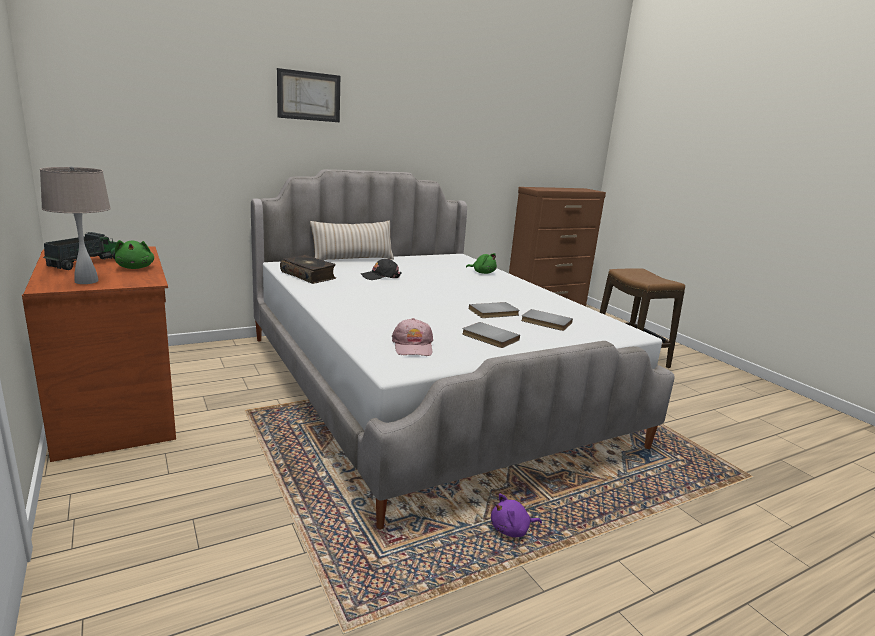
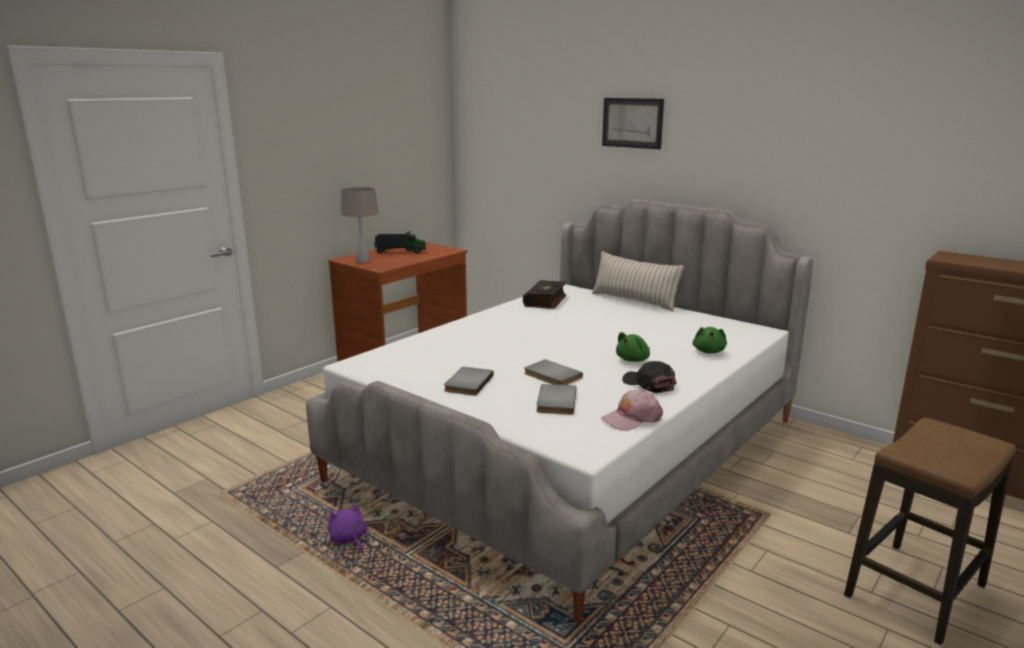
camera: 70 degrees right, 0 degrees up
green plush toy [115,240,154,269] -> green plush toy moved to [616,332,650,362]
black cap [361,259,402,280] -> black cap moved to [622,361,677,393]
pink cap [392,318,433,356] -> pink cap moved to [601,389,663,431]

